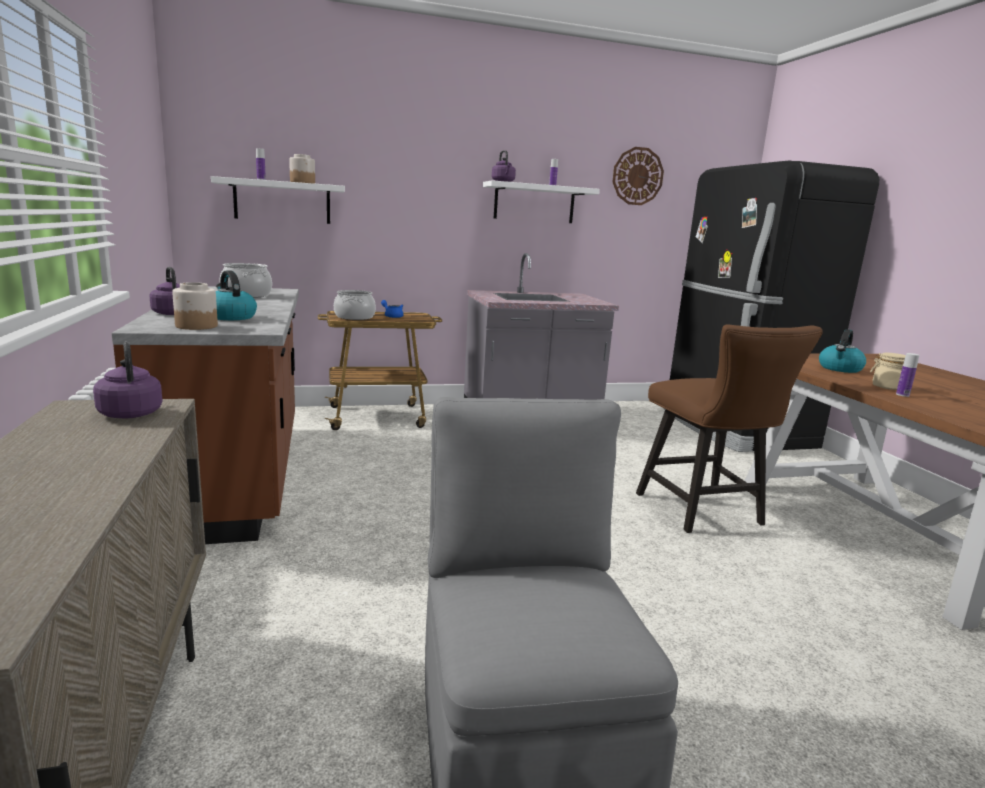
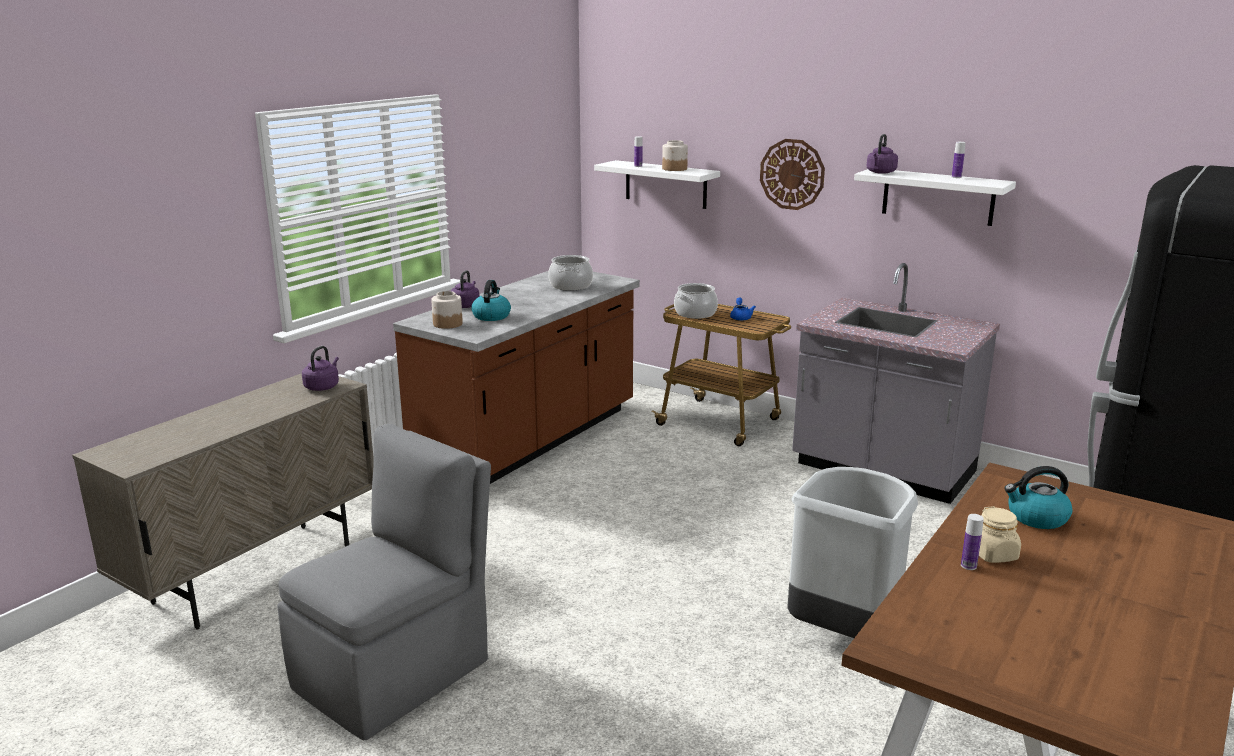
camera: 50 degrees right, 5 degrees up
wall clock [612,147,664,205] -> wall clock moved to [760,139,825,210]
brown chair [636,324,823,533] -> grey trash can [787,467,918,638]

